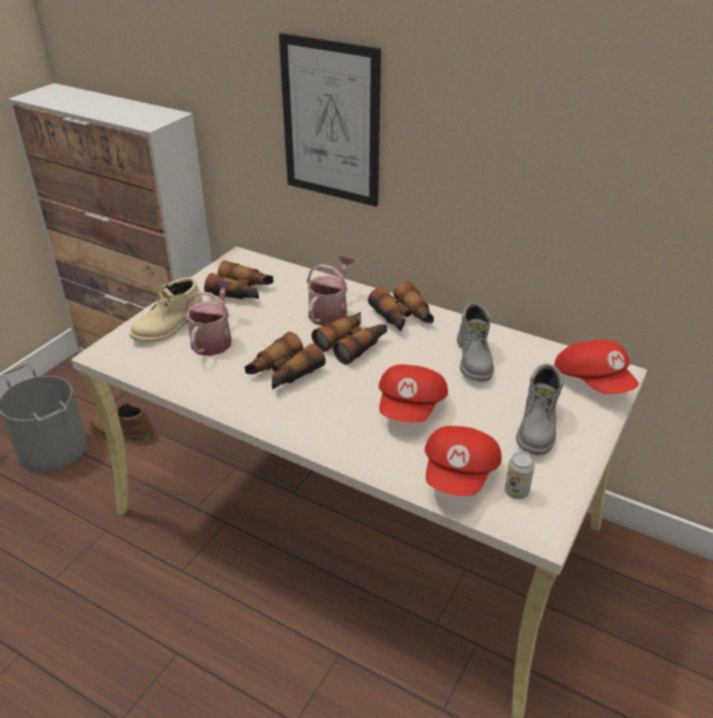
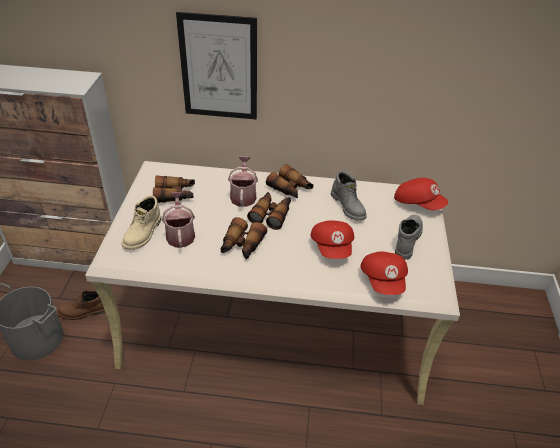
camera: 25 degrees left, 5 degrees up
can [505,452,535,499] -> none
grey boot [516,364,564,456] -> grey boot turned 150 degrees counterclockwise [395,215,423,260]

